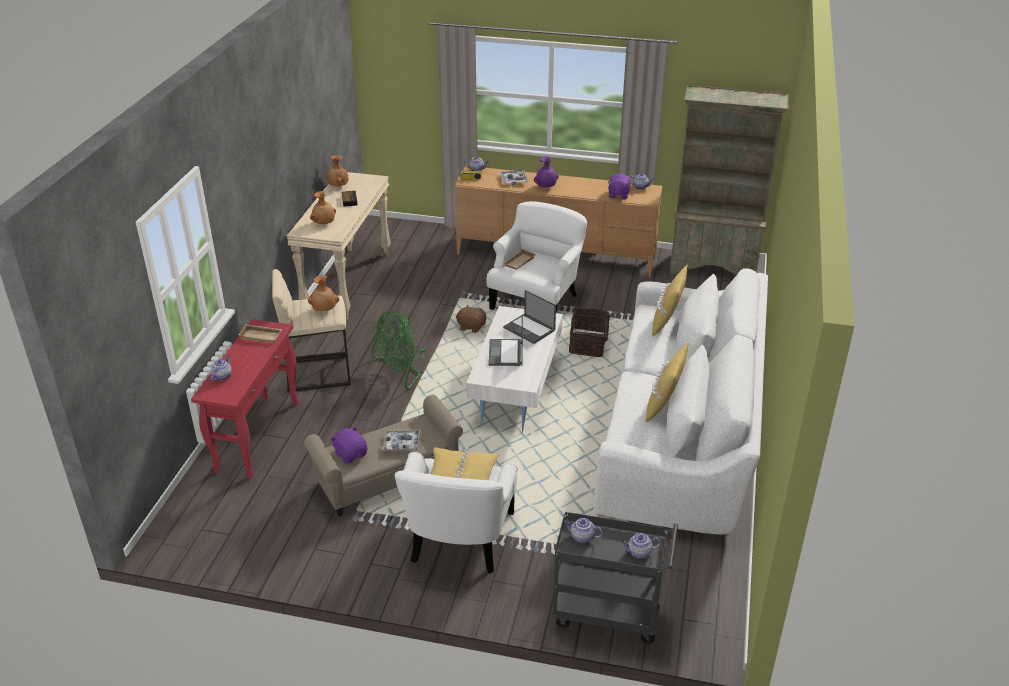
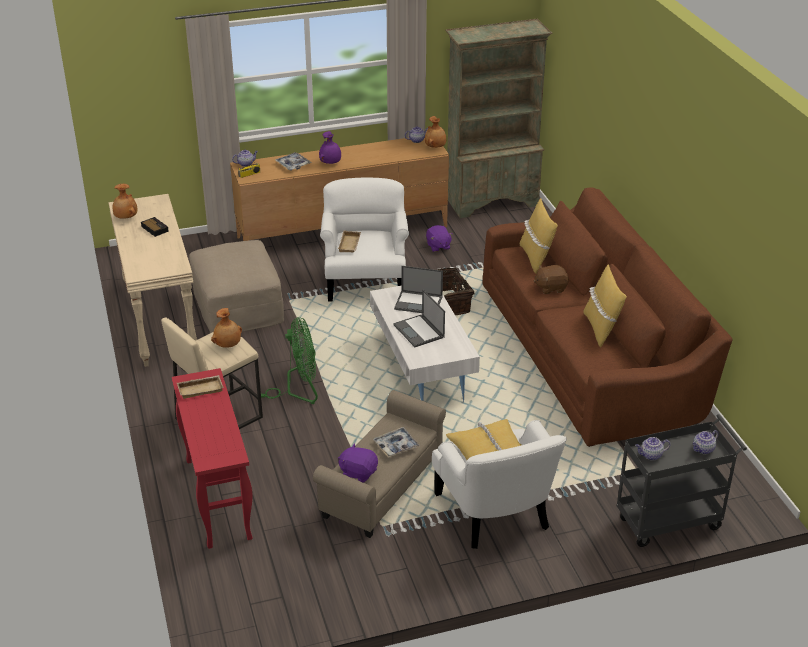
camera: 30 degrees left, 0 degrees up
teapot [210,356,232,381] -> none
brown vase [310,191,336,224] -> brown vase moved to [425,116,446,148]
green fan [371,310,425,391] -> green fan turned 120 degrees counterclockwise [261,317,318,405]
brown plush toy [456,305,486,333] -> brown plush toy moved to [533,265,569,294]
white sofa [593,268,768,535] -> brown sofa [483,187,732,447]
purple plush toy [607,173,631,199] -> purple plush toy moved to [426,225,453,252]
none -> beige ottoman [189,240,284,333]

